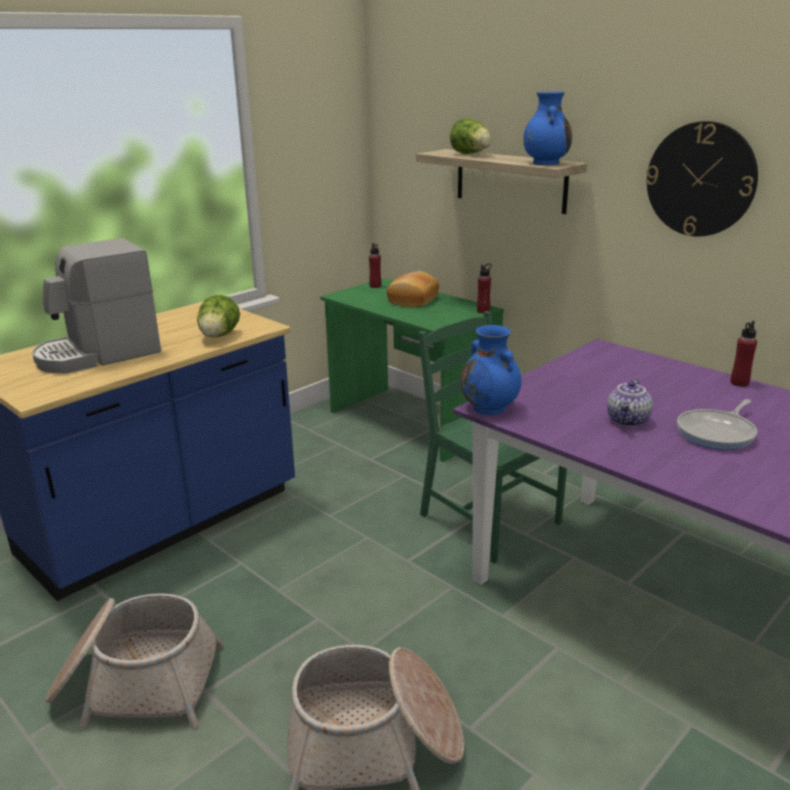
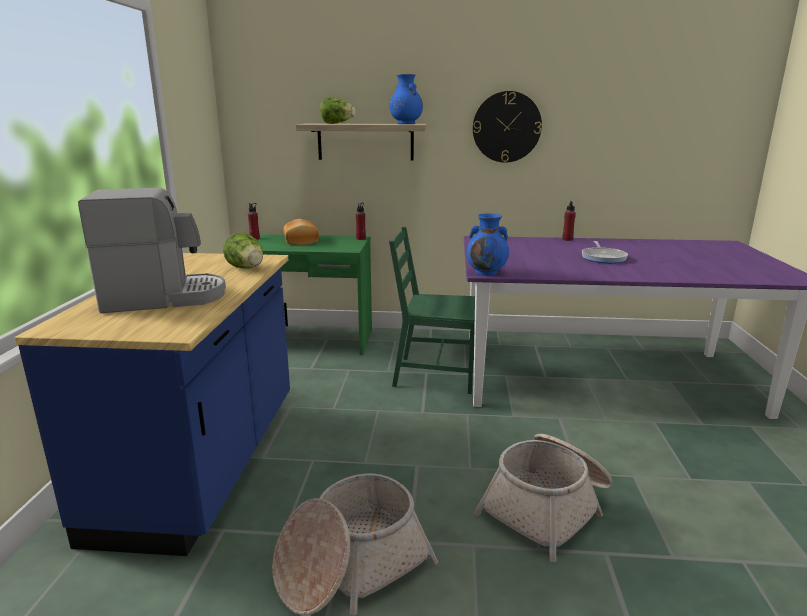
camera: 40 degrees left, 5 degrees down
coffee machine [32,238,161,373] -> coffee machine turned 120 degrees counterclockwise [78,188,226,313]
teapot [607,378,653,427] -> none

